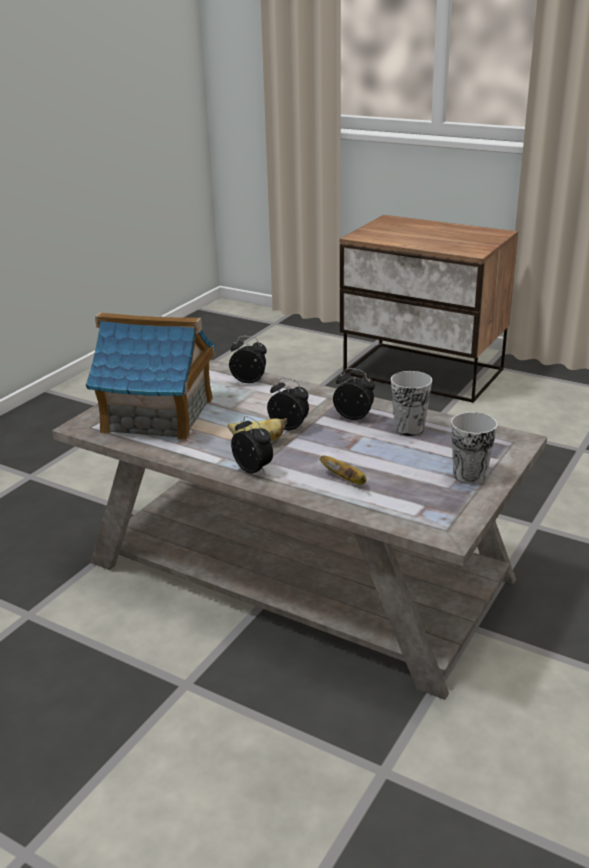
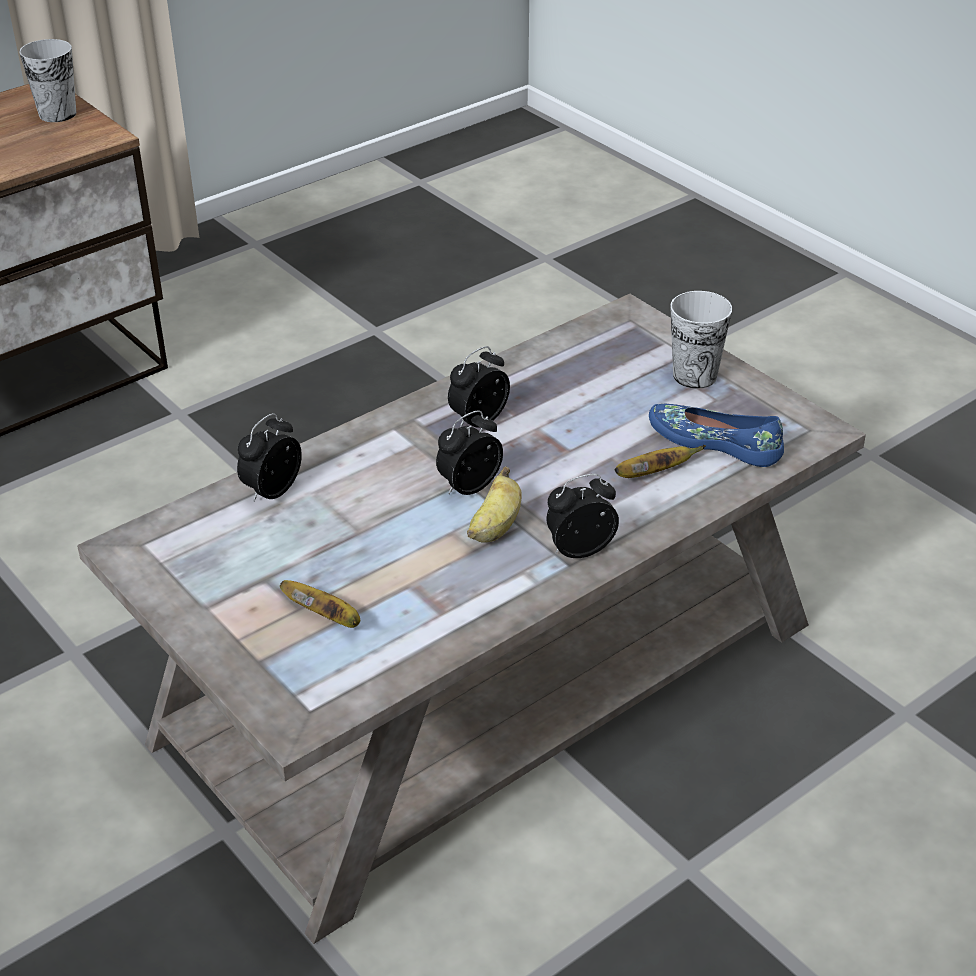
camera: 70 degrees left, 10 degrees up
toy house [86,312,216,440] -> banana [280,580,360,628]
cup [391,371,432,436] -> cup moved to [19,39,76,122]
none -> blue shoe [649,403,784,467]

